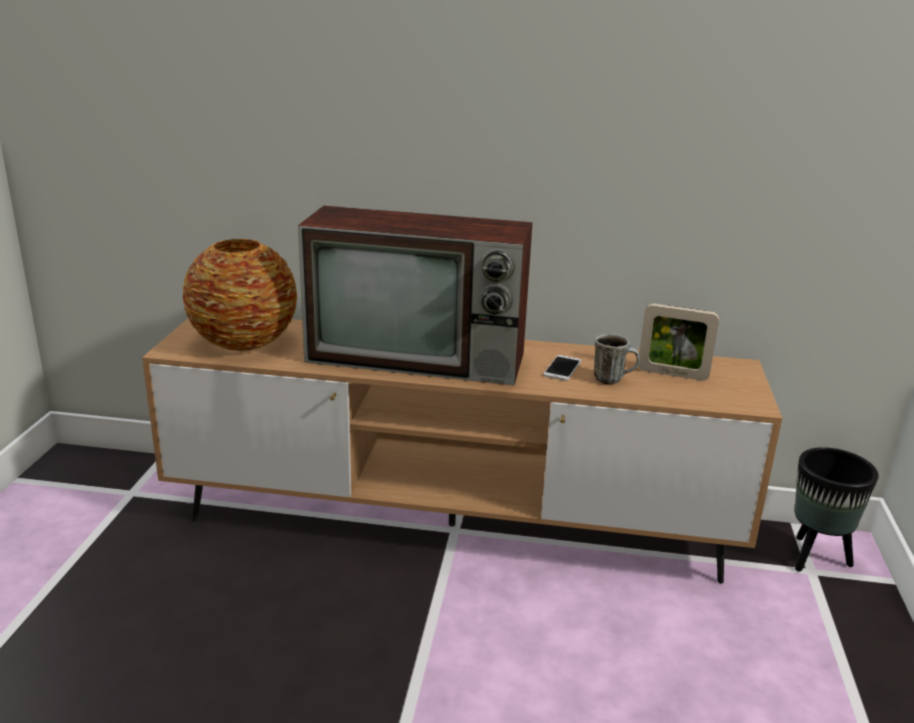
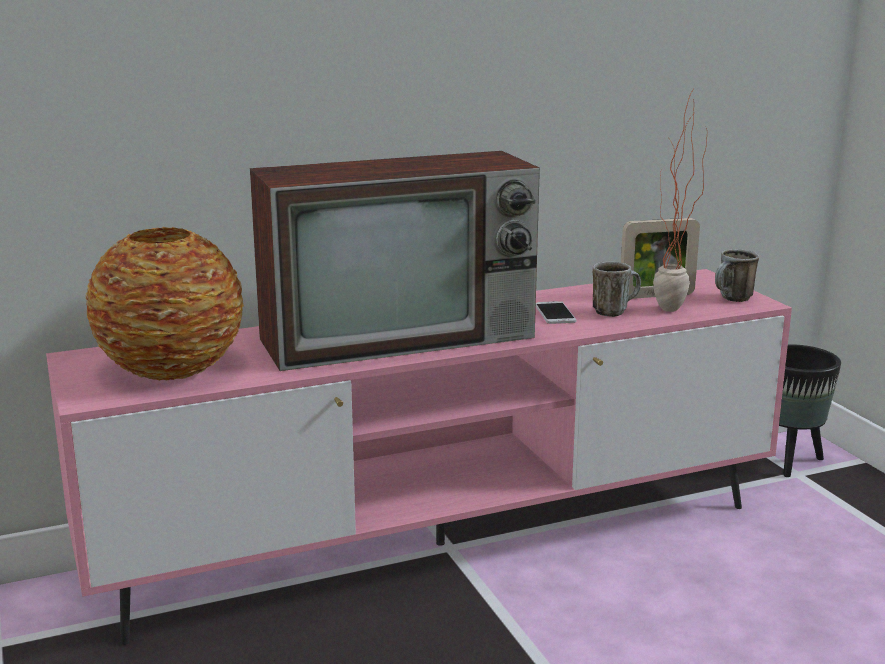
camera: 30 degrees left, 5 degrees down
brown tv stand [142,318,782,584] -> pink tv stand [46,269,792,645]
none -> potted plant [653,90,707,312]
none -> mug [715,249,759,302]

